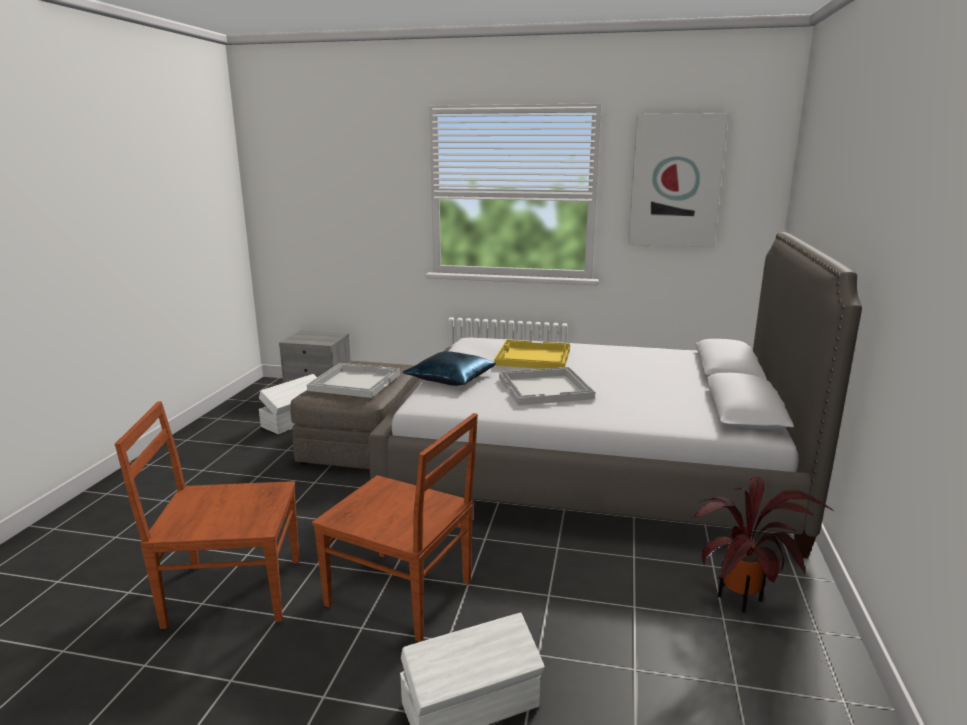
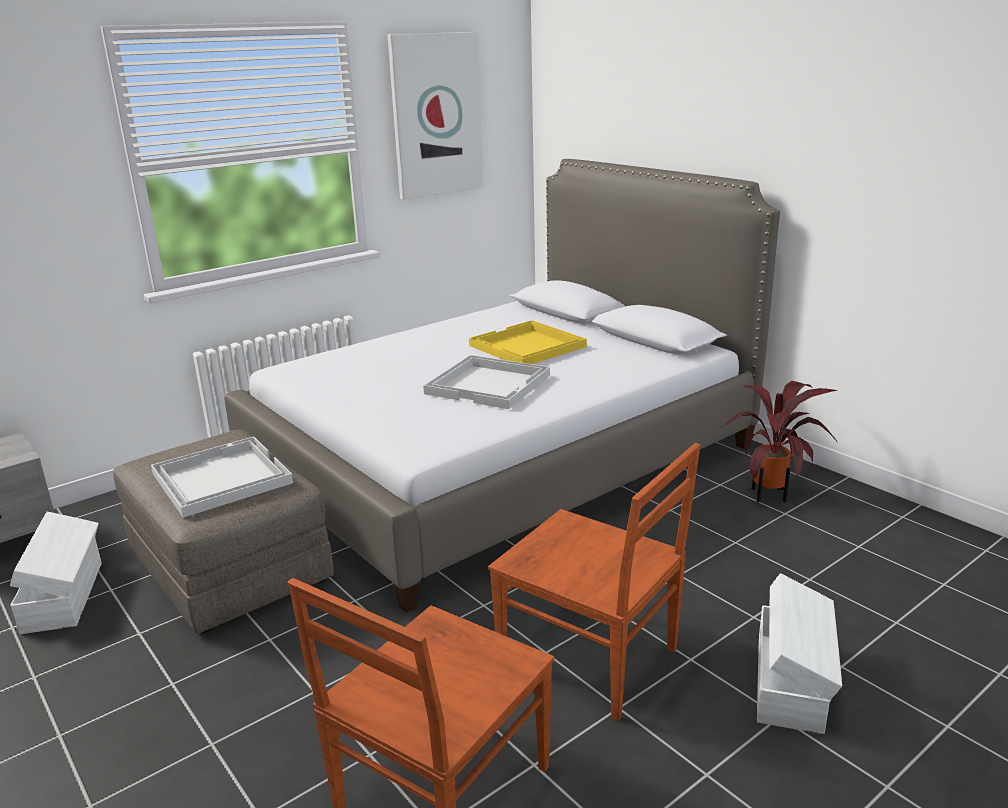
camera: 50 degrees left, 5 degrees up
brown chair [312,413,478,642] -> brown chair turned 60 degrees clockwise [488,443,701,721]
blue pillow [403,351,496,386] -> none
yellow tray [494,340,570,369] -> yellow tray moved to [469,320,587,364]

